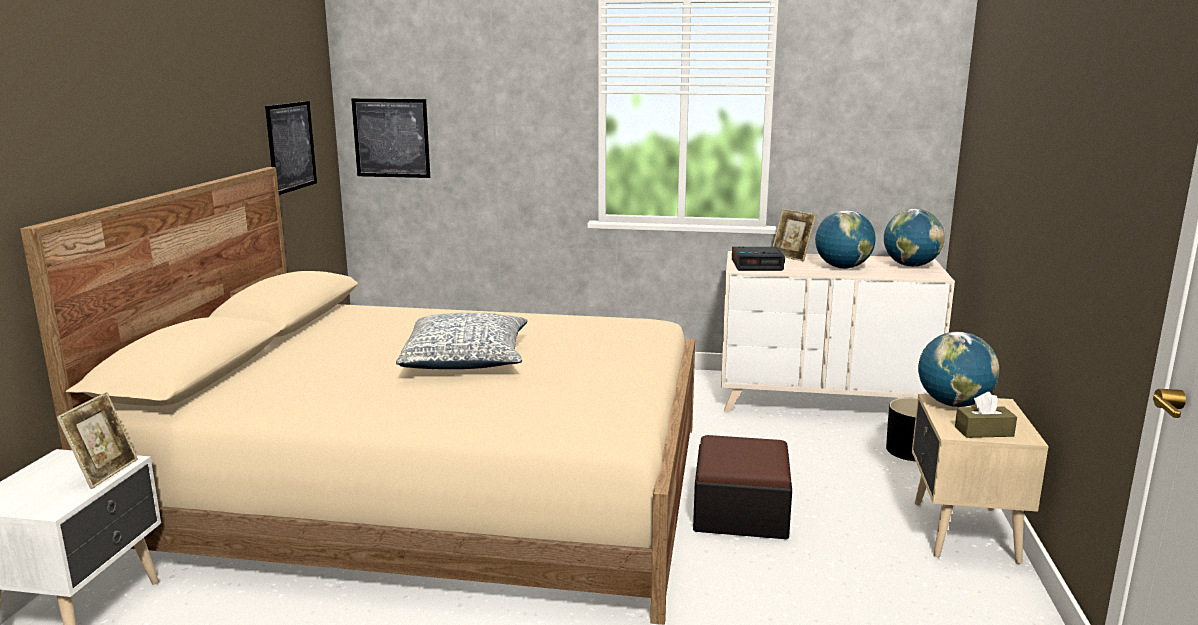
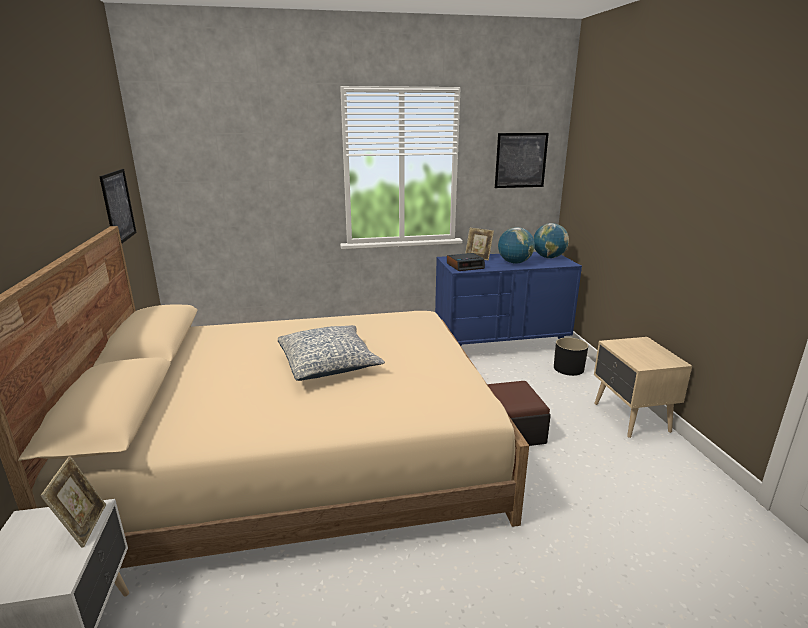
camera: 20 degrees left, 5 degrees up
picture [351,98,430,178] -> picture moved to [495,133,549,188]
beige dresser [721,251,955,413] -> blue dresser [435,252,582,346]
globe [918,331,999,407] -> none
brown tissue box [955,392,1017,438] -> none

